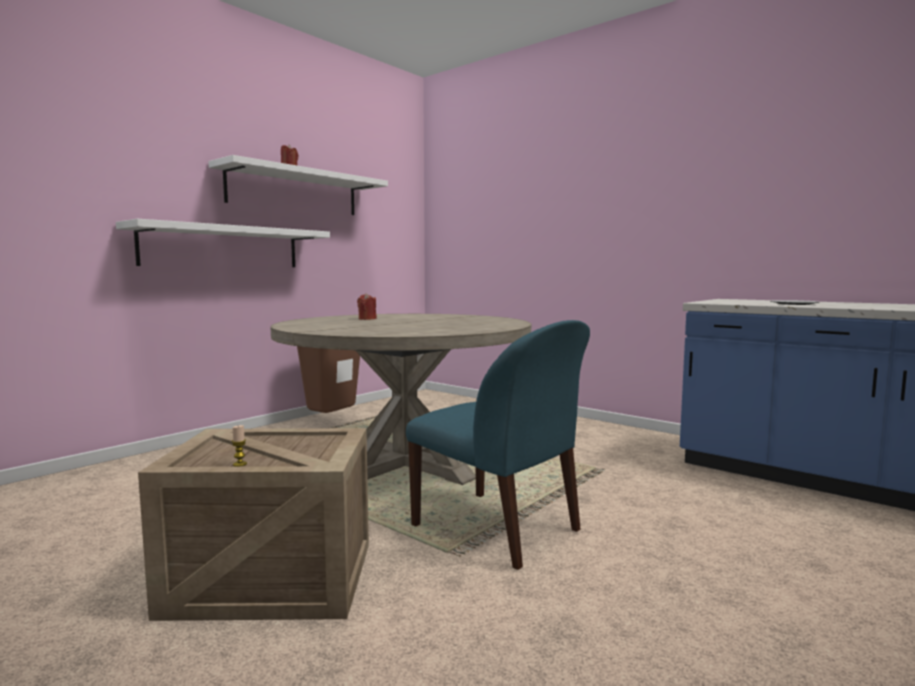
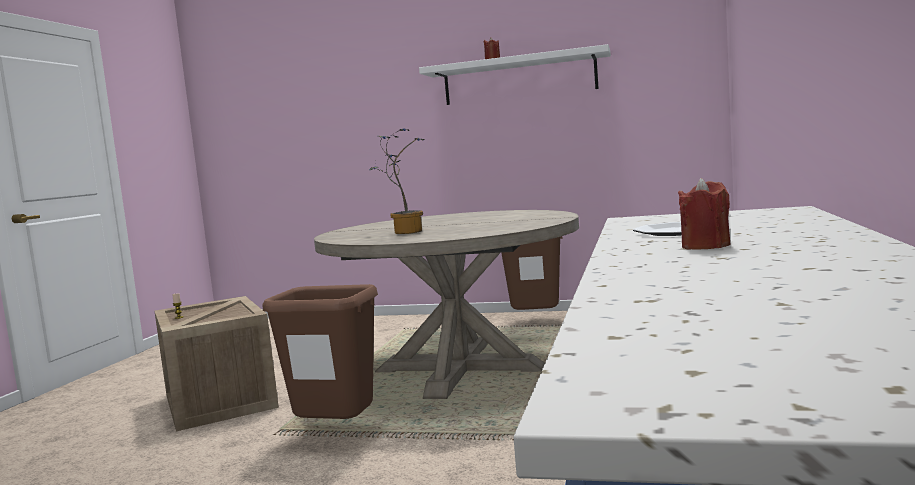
camera: 65 degrees right, 0 degrees up
white shelf [116,219,330,267] -> none
red candle [357,293,377,320] -> red candle moved to [678,178,731,250]
blue chair [406,320,590,570] -> brown trash can [262,284,378,419]
none -> potted plant [369,128,425,234]

